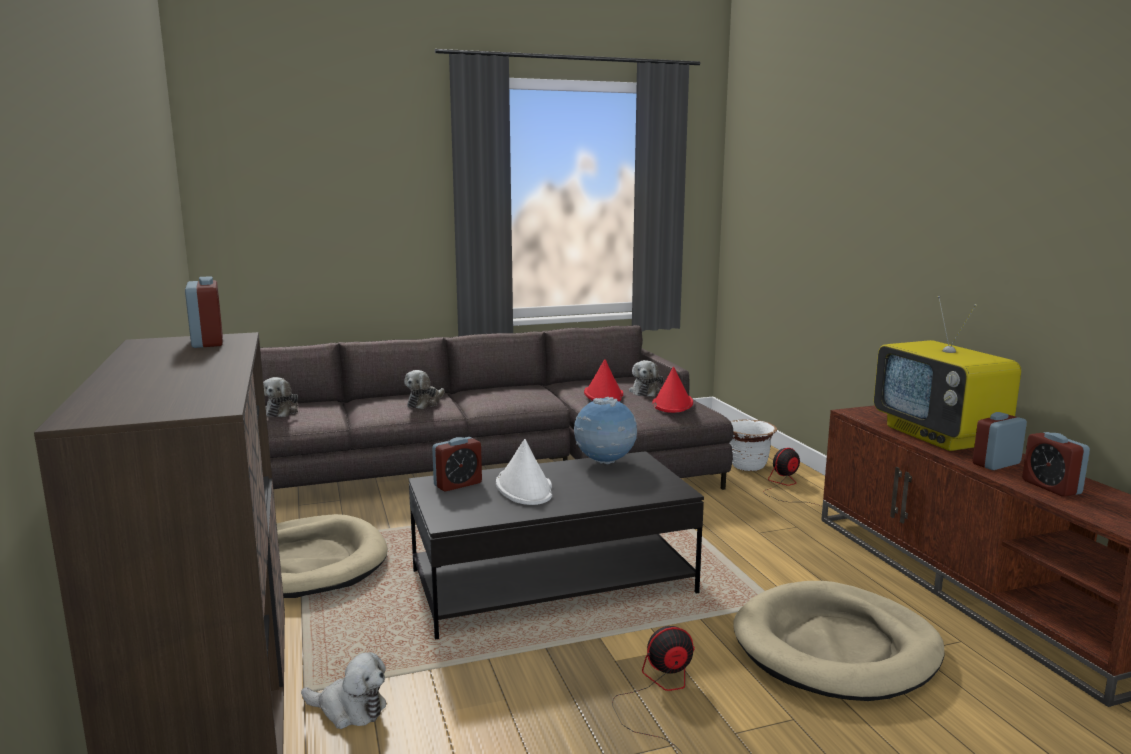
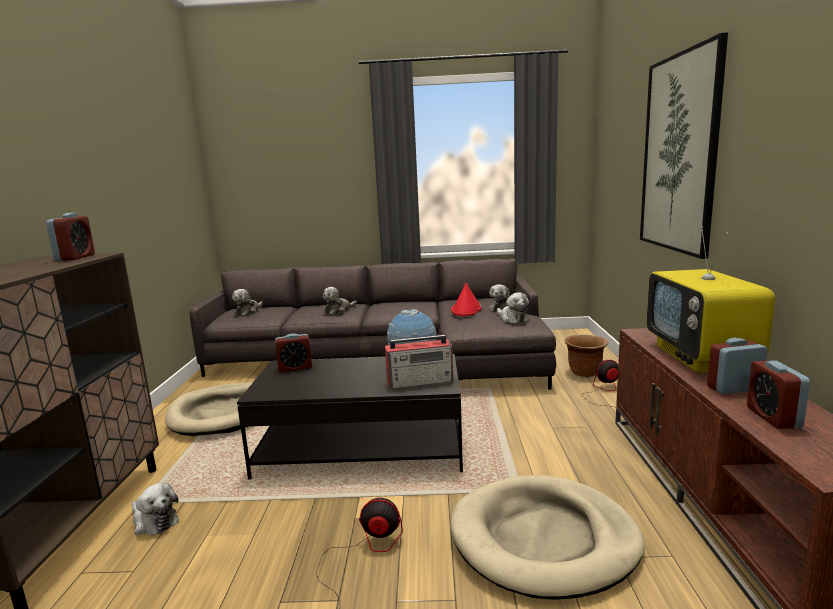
camera: 20 degrees right, 0 degrees up
white hat [496,439,552,505] -> none
red hat [652,367,693,413] -> plush toy [497,293,529,323]
white planter [730,419,777,471] -> brown planter [564,335,608,377]
none -> radio [385,335,454,389]
none -> picture [640,32,728,259]

